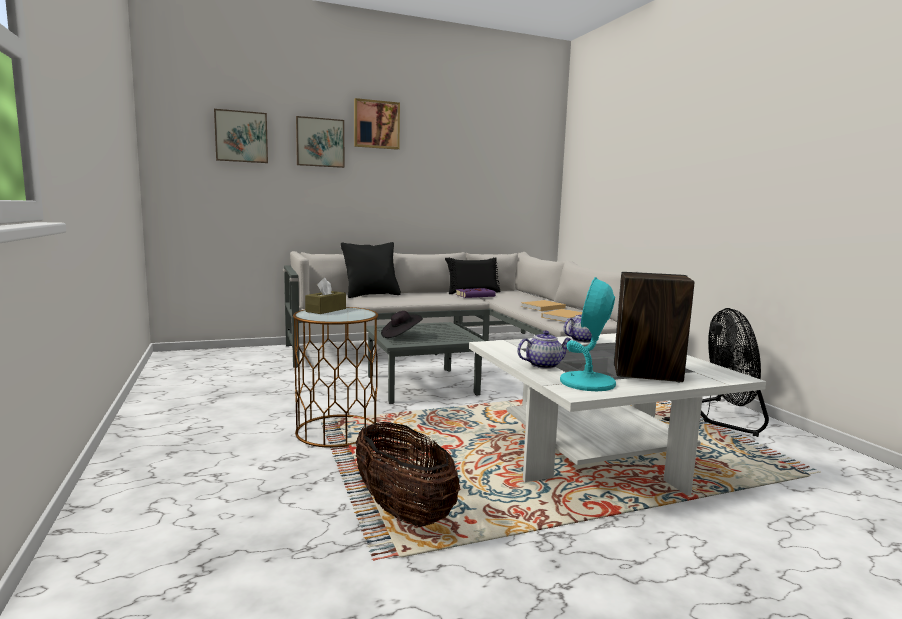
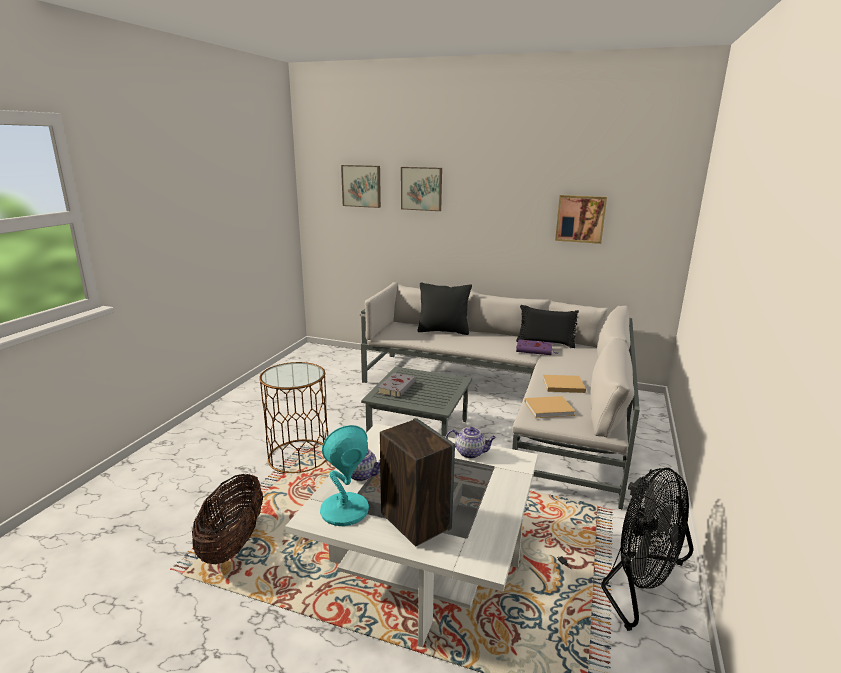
camera: 40 degrees right, 10 degrees up
brown tissue box [305,278,346,314] -> none
picture [354,98,400,150] -> picture moved to [555,195,607,244]
black hat [381,311,423,338] -> grey book [377,373,416,397]

